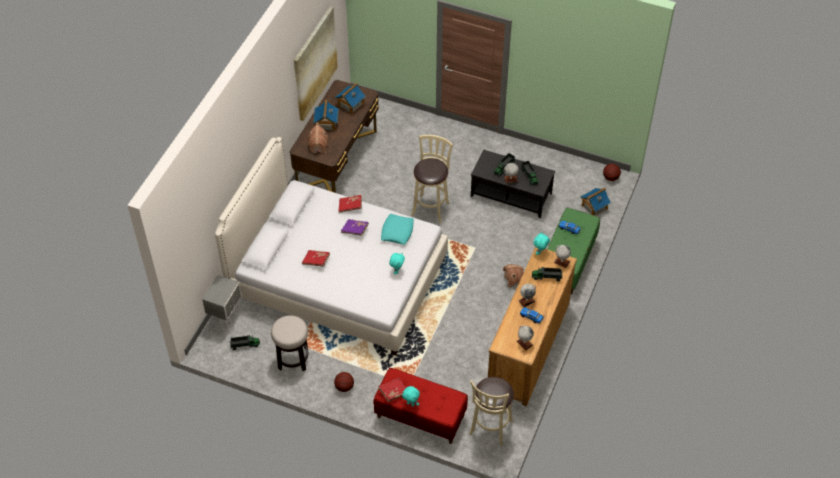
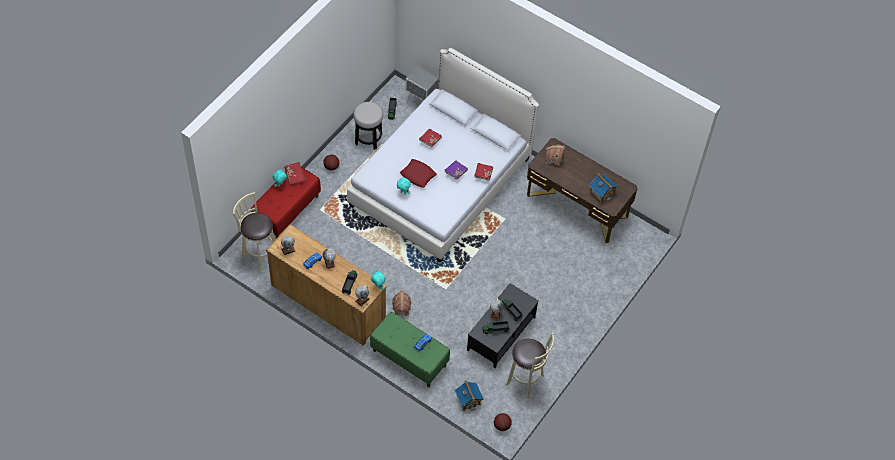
camera: 100 degrees right, 5 degrees up
picture [294,6,338,121] -> none
toy house [313,100,339,131] -> none
turquoise pillow [381,214,414,245] -> none
beige stool [411,135,453,223] -> beige stool moved to [505,333,554,399]
none -> red pillow [400,159,437,188]

